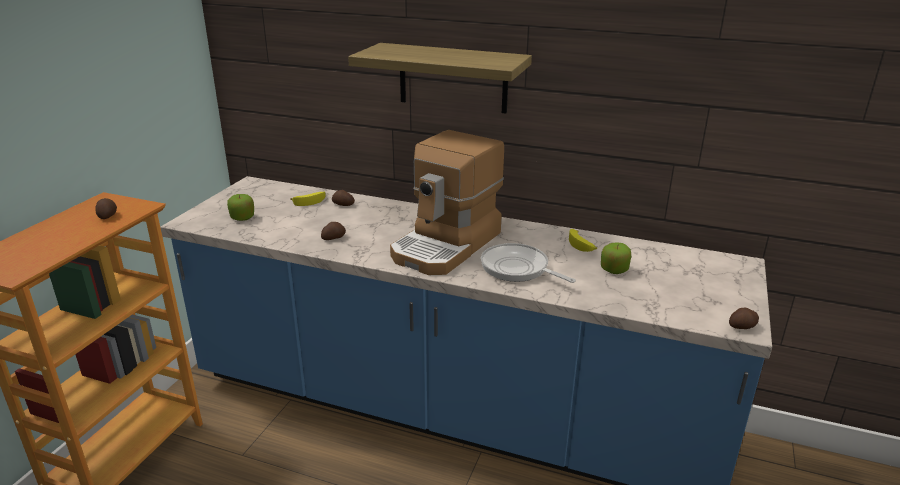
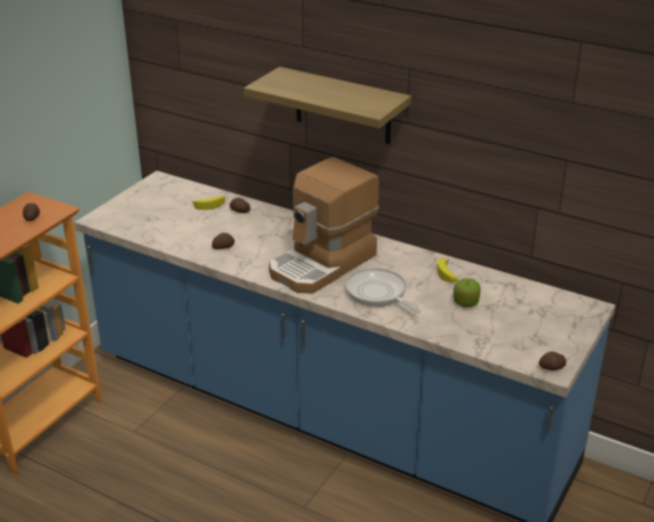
camera: 10 degrees right, 5 degrees up
apple [227,194,254,221] -> none

